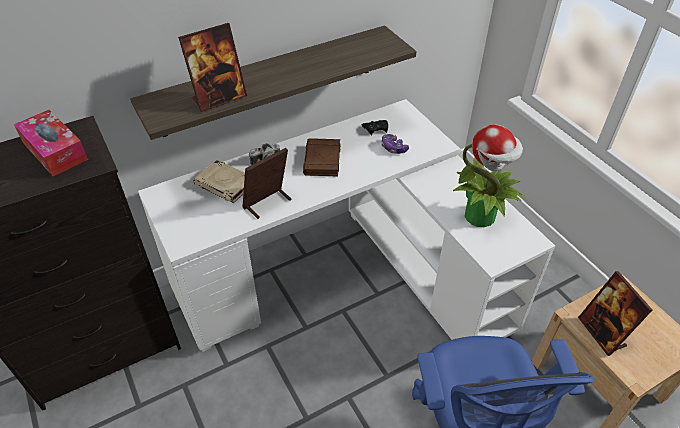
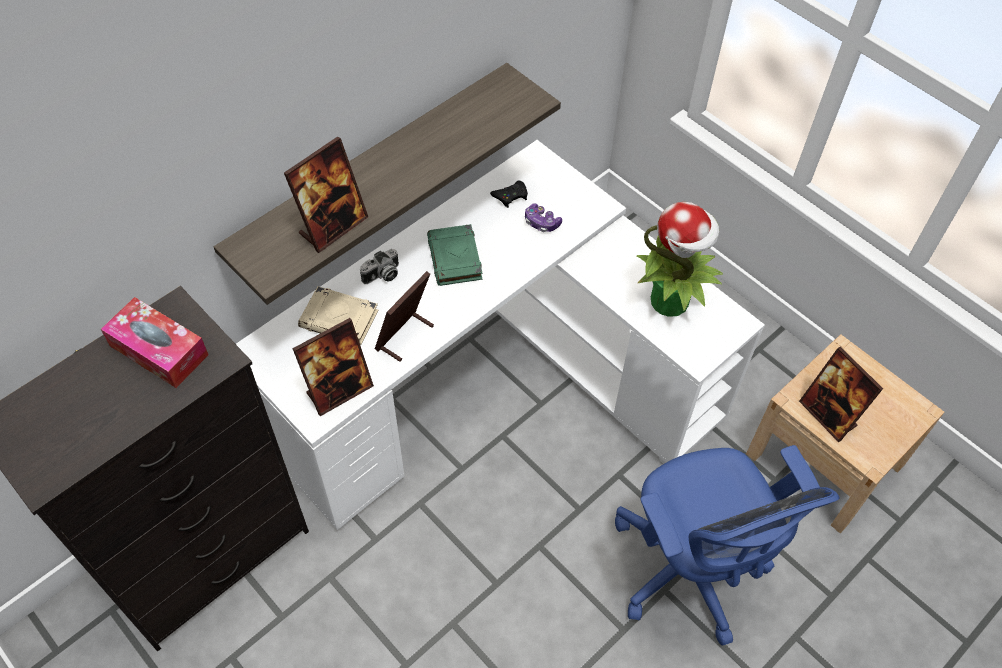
camera: 15 degrees left, 10 degrees up
brown book [303,138,341,177] -> green book [427,224,482,286]
none -> picture frame [292,318,374,416]

